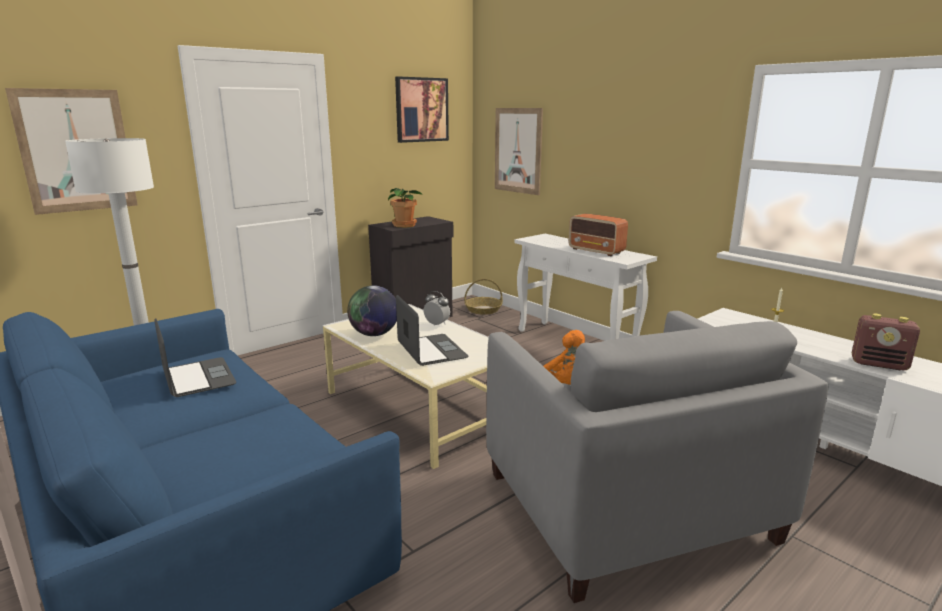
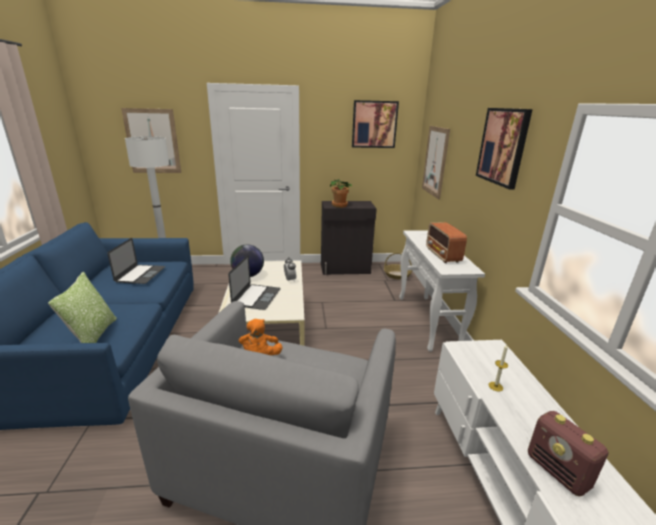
camera: 35 degrees right, 5 degrees up
none -> pillow [48,272,117,343]
none -> picture [476,108,533,190]

